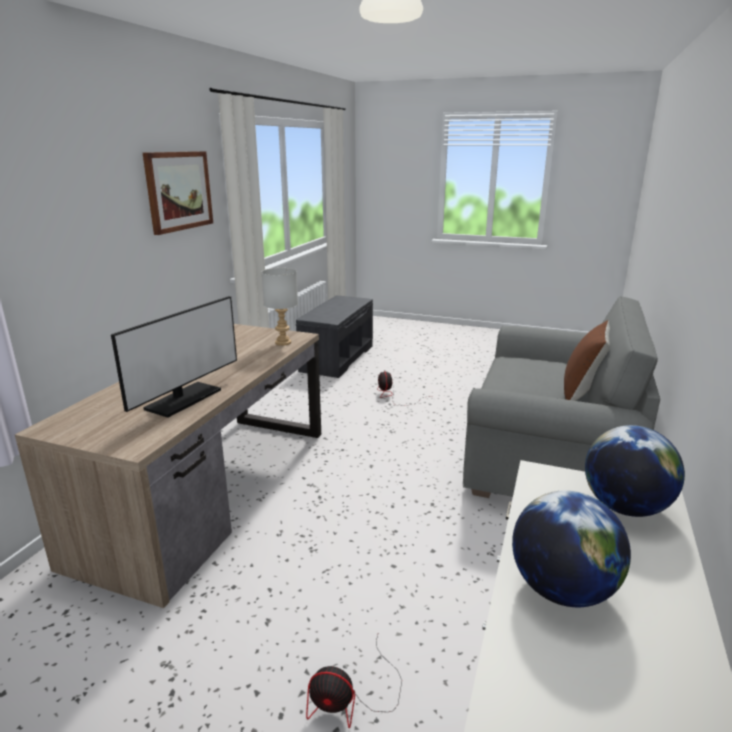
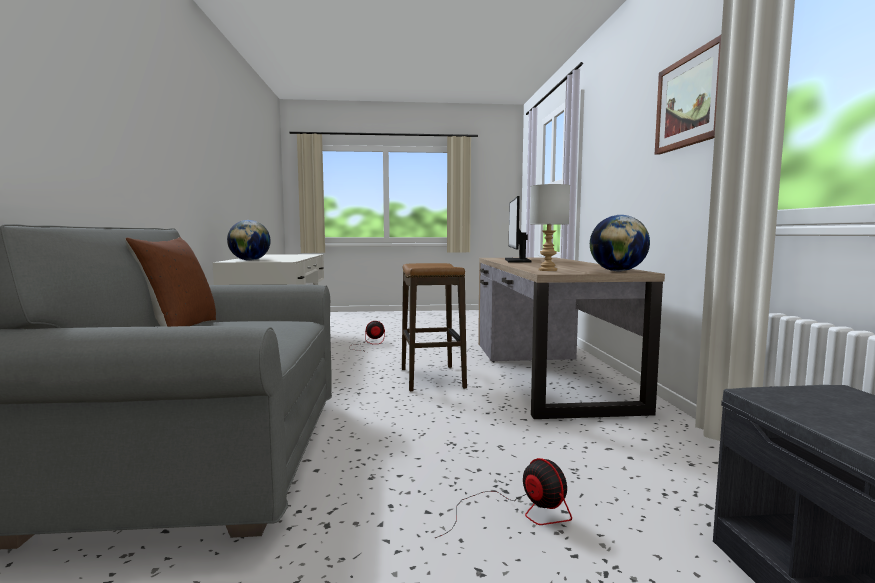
camera: 155 degrees right, 15 degrees down
globe [512,490,631,607] -> globe moved to [590,215,650,271]
none -> stool [402,263,467,392]

